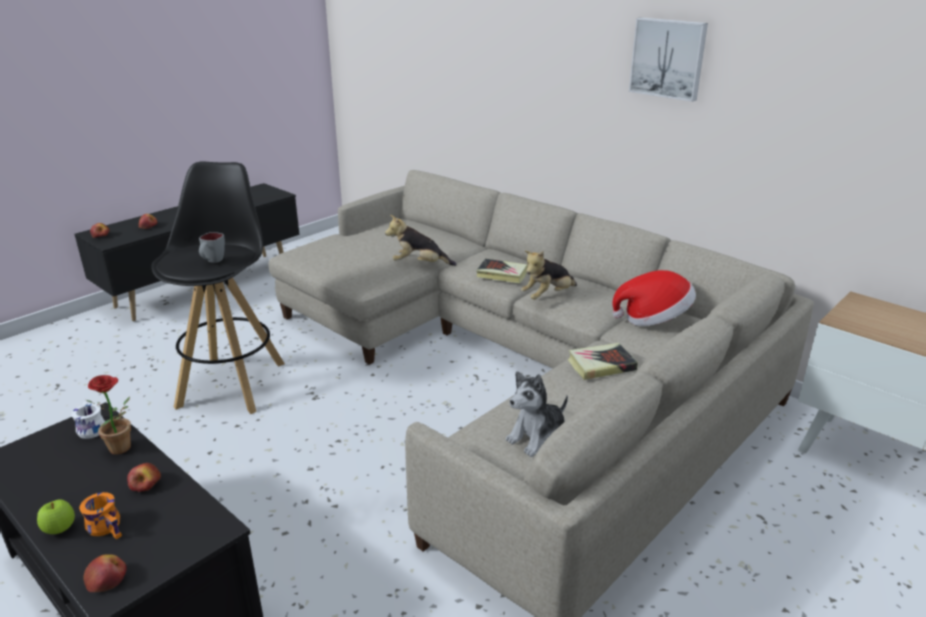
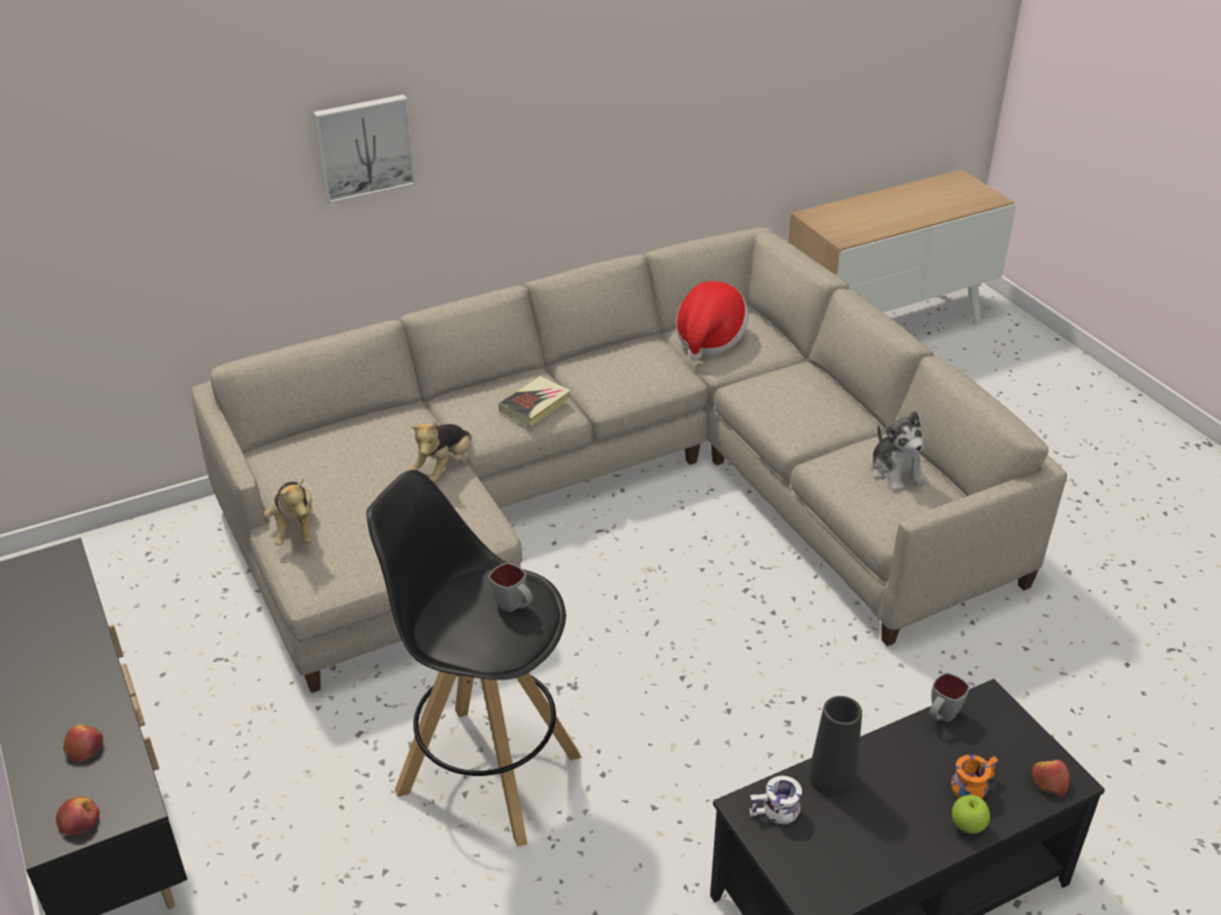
camera: 70 degrees left, 10 degrees up
potted plant [86,375,131,454] -> black vase [809,696,862,797]
apple [127,463,161,492] -> none
plush toy [521,251,577,300] -> plush toy moved to [264,479,313,546]
book [568,343,638,380] -> none
picture [629,17,708,102] -> picture moved to [313,94,416,204]
none -> grey mug [929,673,970,722]

